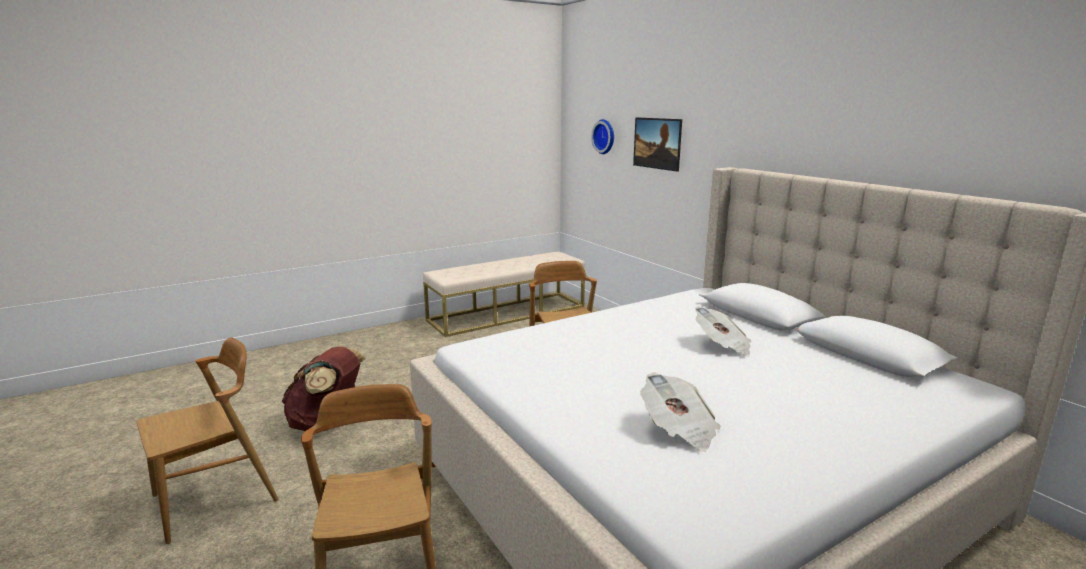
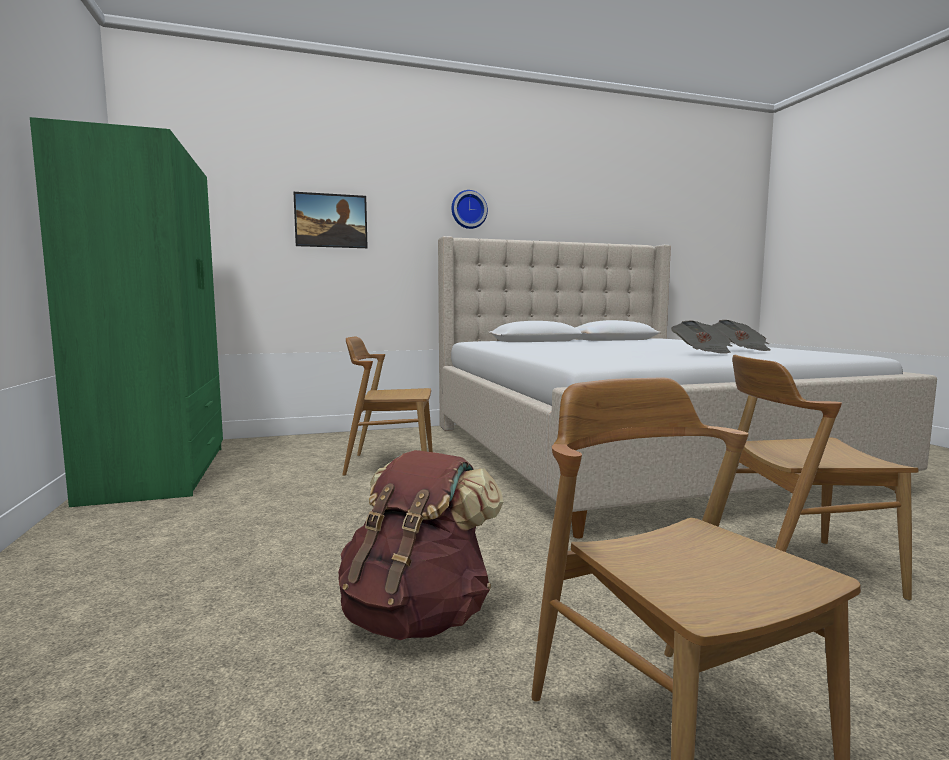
camera: 75 degrees left, 10 degrees down
beige bench [423,252,585,337] -> green wardrobe [30,117,223,507]
wall clock [591,119,614,154] -> wall clock moved to [451,190,488,229]
newspaper [695,307,751,357] -> newspaper moved to [671,321,732,354]

